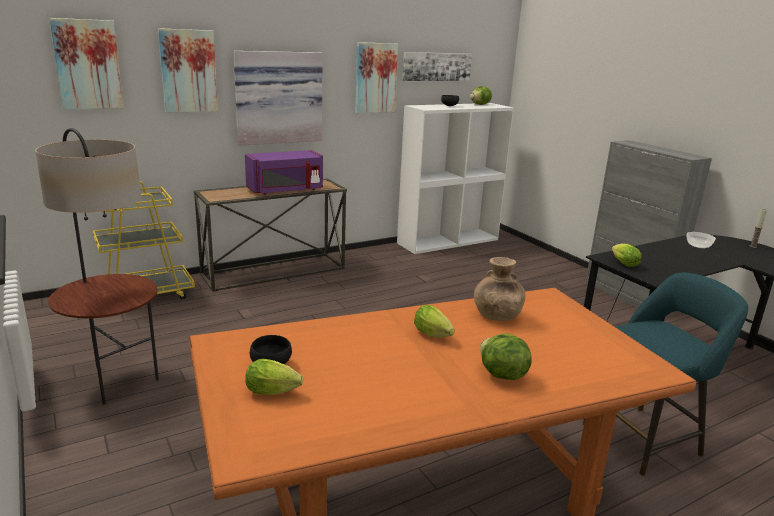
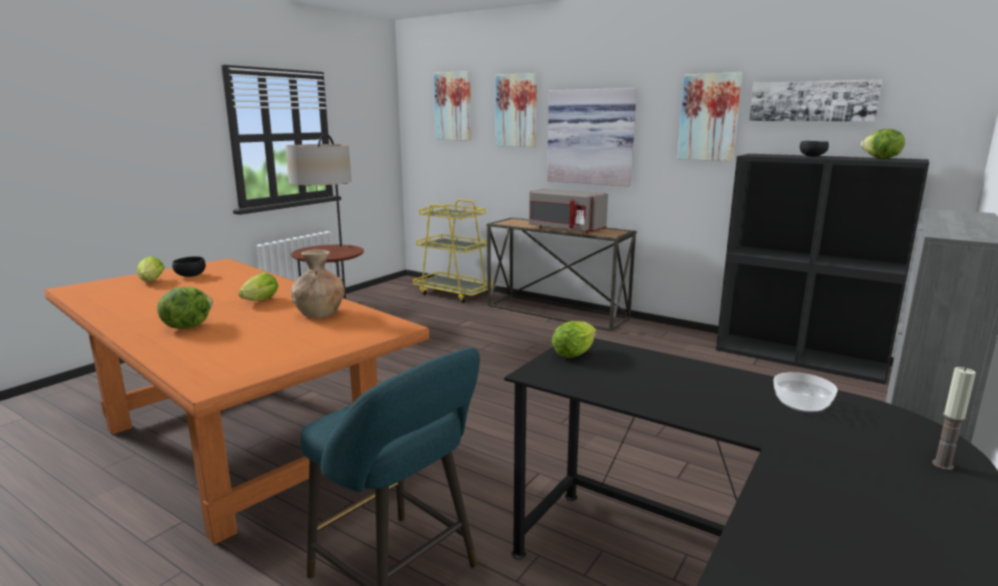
camera: 65 degrees right, 5 degrees down
purple microwave [245,150,323,195] -> grey microwave [529,189,608,233]
white bookcase [397,103,514,254] -> black bookcase [716,154,929,385]

